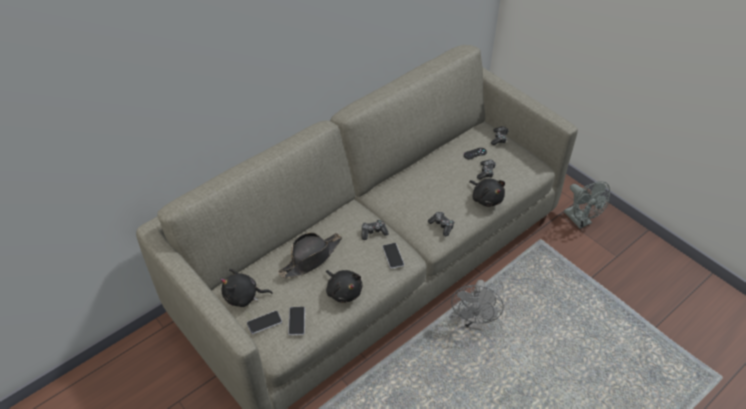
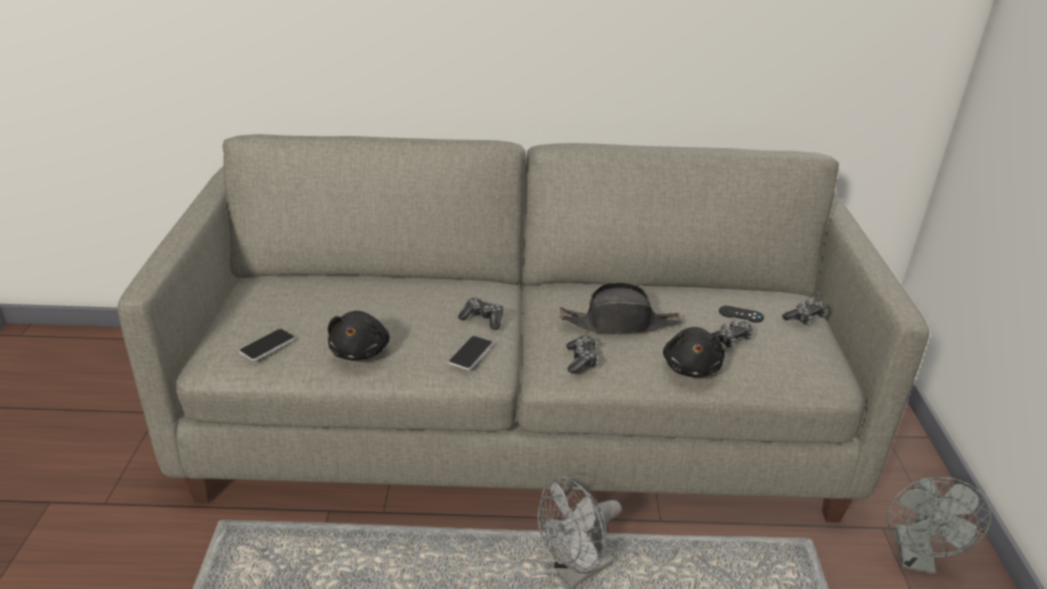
camera: 40 degrees right, 15 degrees down
black plush toy [220,269,273,307] -> none
phone [247,311,282,334] -> none
black hat [278,233,342,278] -> black hat moved to [558,282,682,333]

